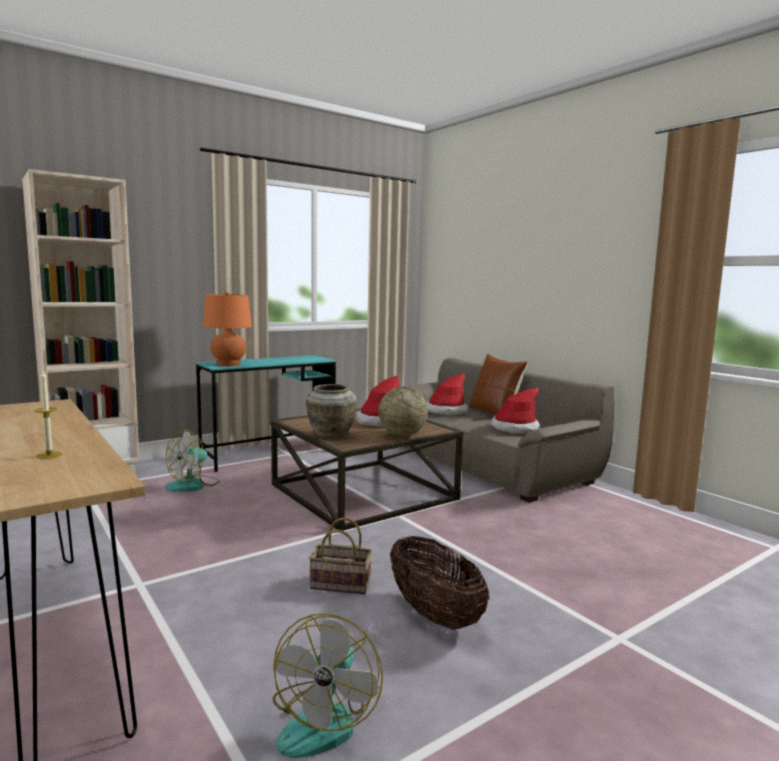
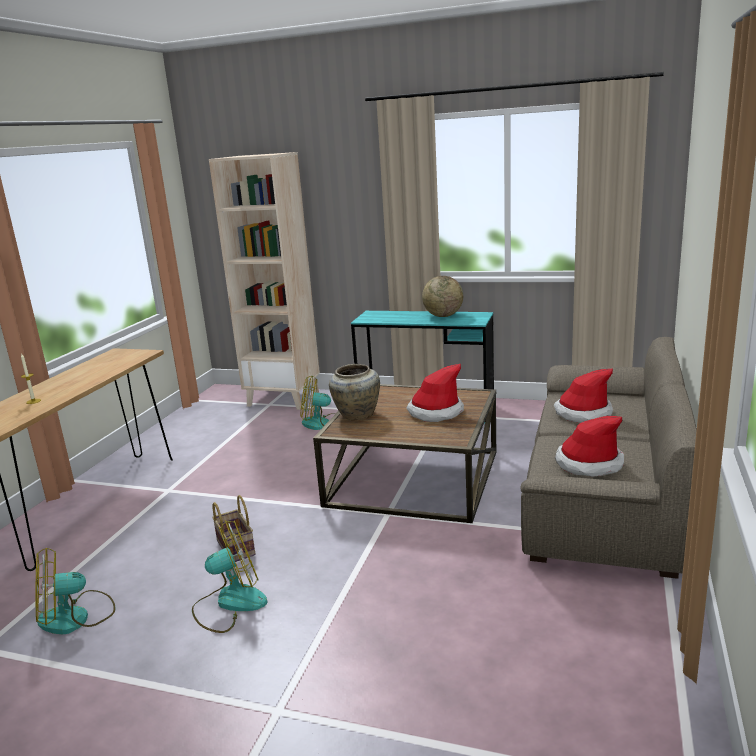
camera: 55 degrees right, 10 degrees up
orange table lamp [203,292,252,366] -> none
globe [378,387,428,436] -> globe moved to [422,276,463,317]
basket [390,536,489,630] -> fan [192,520,267,633]
brown pillow [469,354,528,415] -> none

